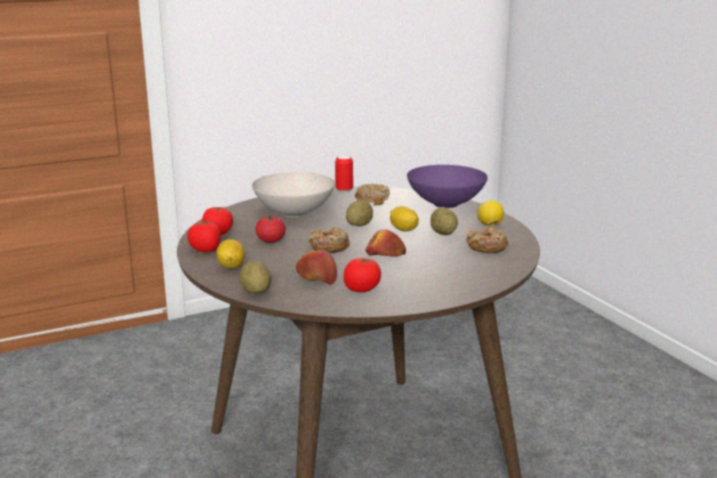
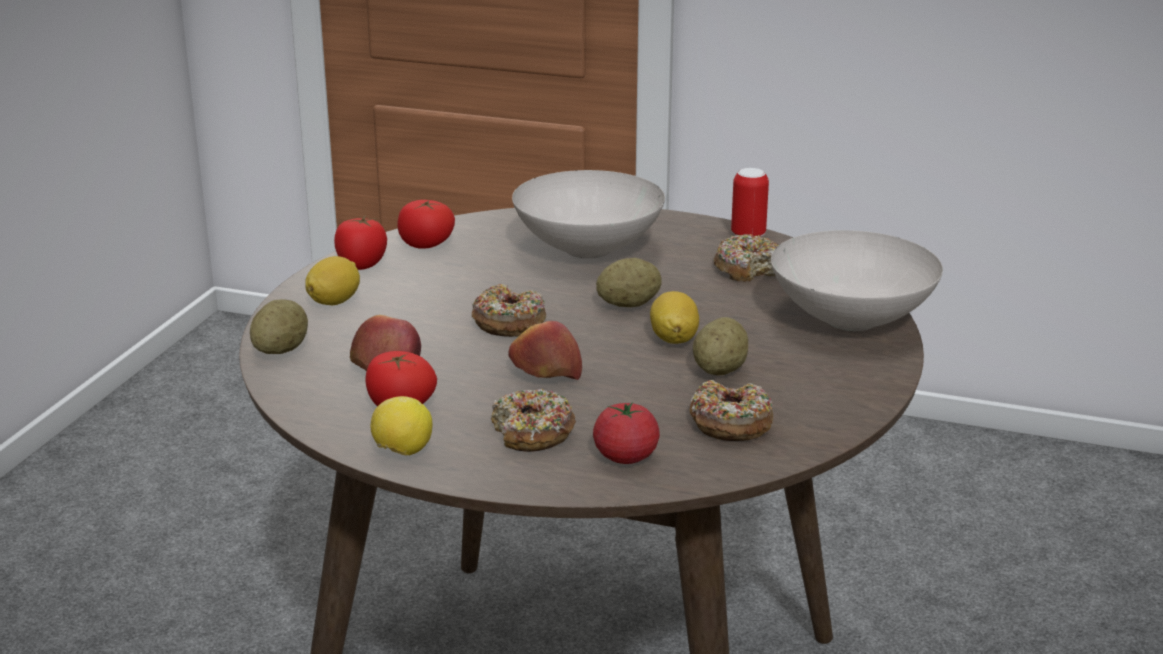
camera: 45 degrees right, 5 degrees up
tomato [255,215,286,243] -> tomato moved to [593,402,660,464]
purple bowl [407,165,488,208] -> white bowl [771,230,943,331]
lemon [477,200,504,226] -> lemon moved to [370,396,432,456]
none -> donut [491,389,576,452]

